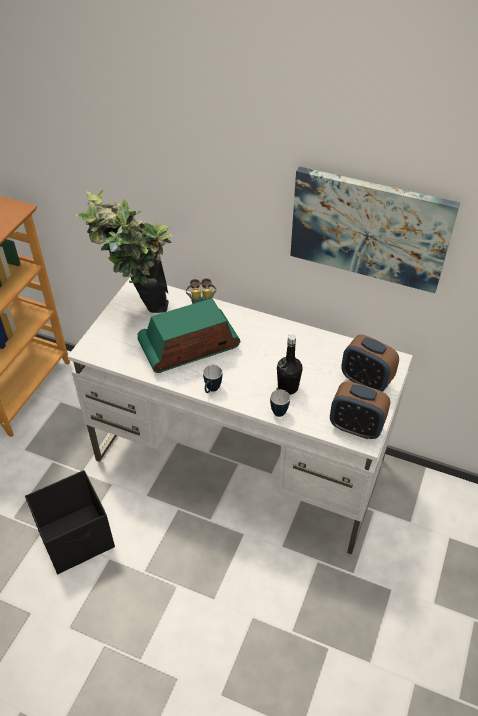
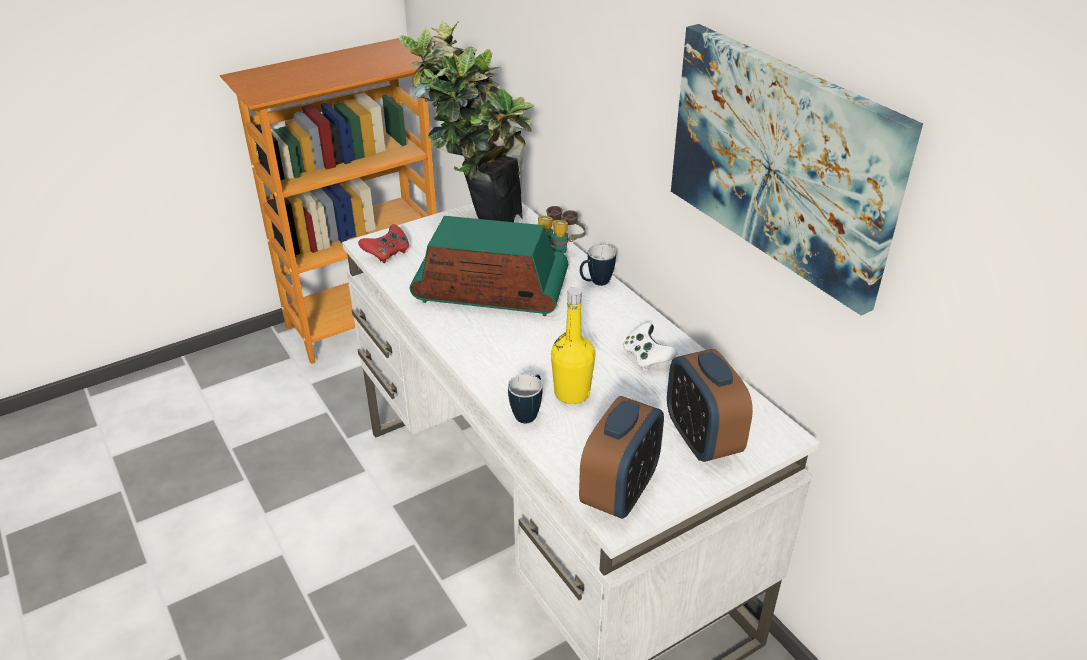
camera: 35 degrees right, 10 degrees down
black storage box [25,470,115,574] -> none
mug [203,365,222,393] -> mug moved to [580,244,616,286]
black bottle [277,334,303,395] -> yellow bottle [551,287,596,404]
alarm clock [330,381,390,439] -> alarm clock turned 120 degrees counterclockwise [579,396,664,519]
none -> red game controller [358,224,409,263]
none -> white game controller [623,323,678,371]

